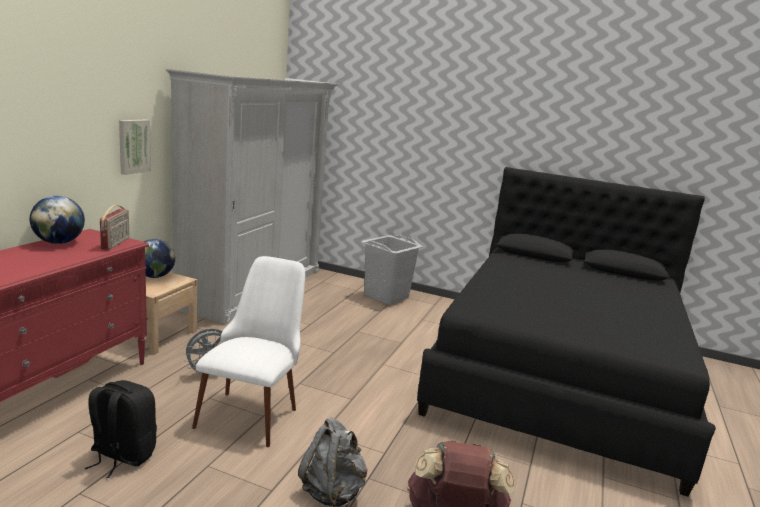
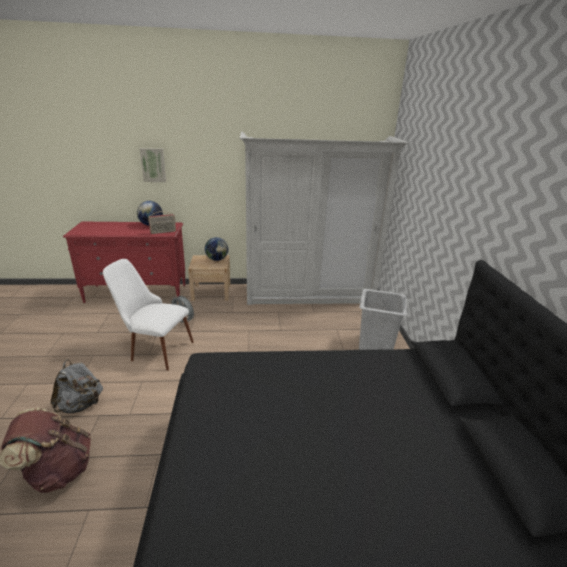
camera: 65 degrees right, 10 degrees up
black backpack [85,380,157,478] -> none
picture [119,119,151,175] -> picture moved to [140,148,166,182]
white chair [192,256,305,447] -> white chair turned 150 degrees counterclockwise [103,259,194,371]

